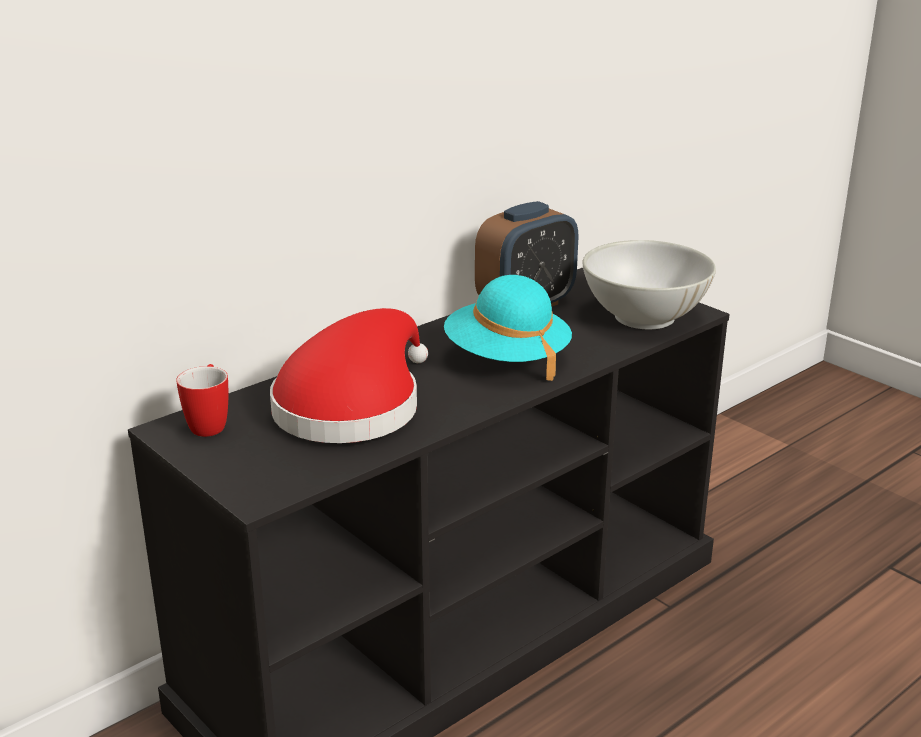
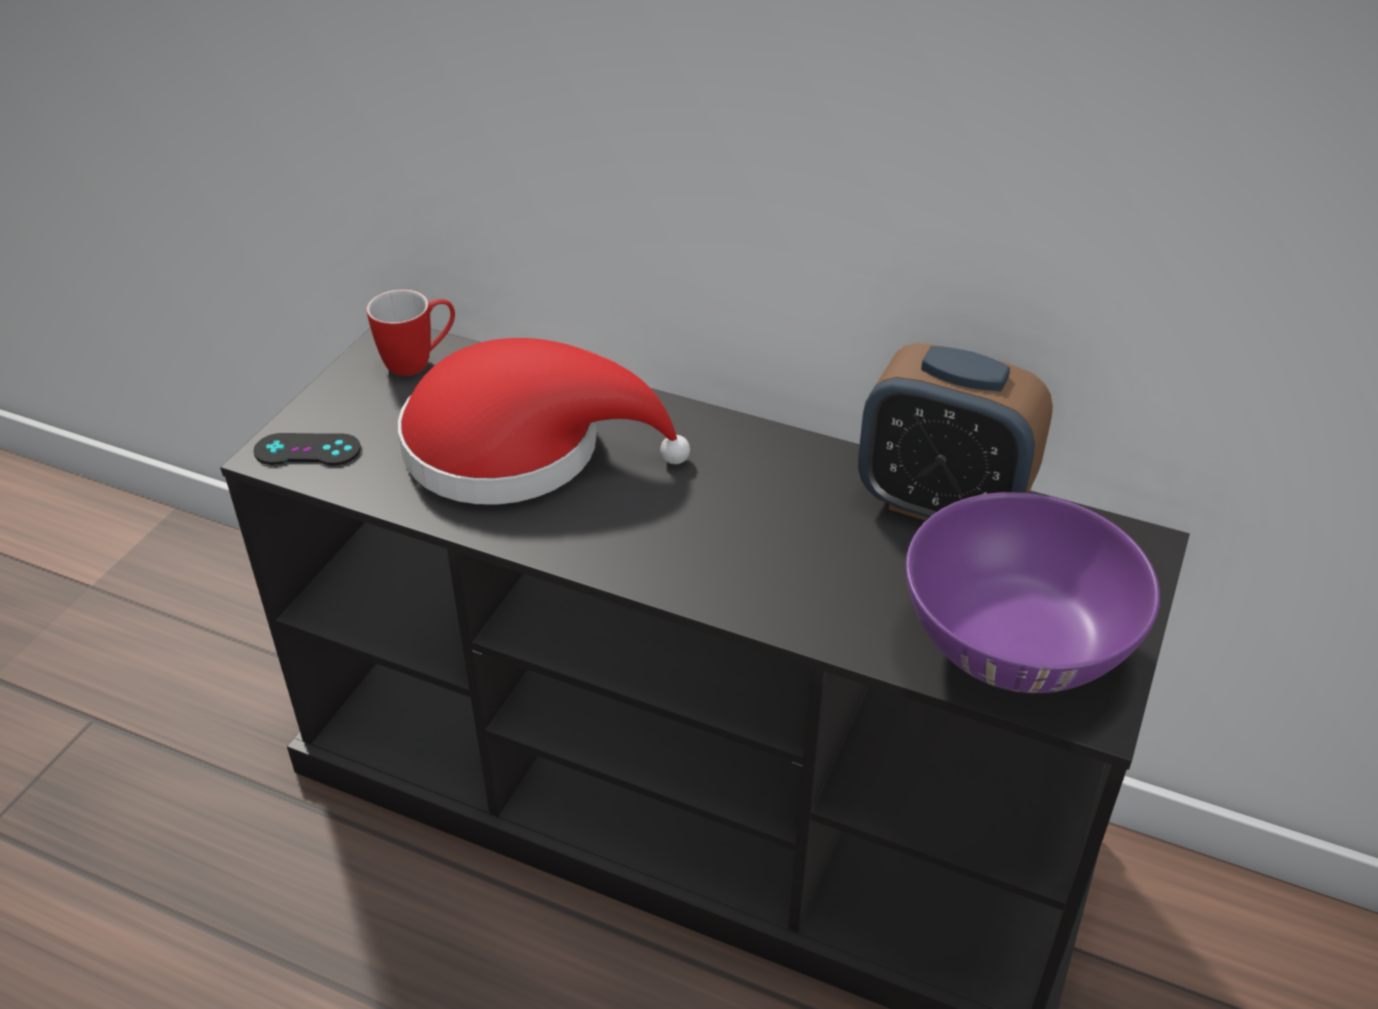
camera: 65 degrees right, 15 degrees up
turquoise hat [444,275,572,381] -> none
white bowl [582,240,716,329] -> purple bowl [905,492,1160,693]
none -> black game controller [253,433,361,466]

